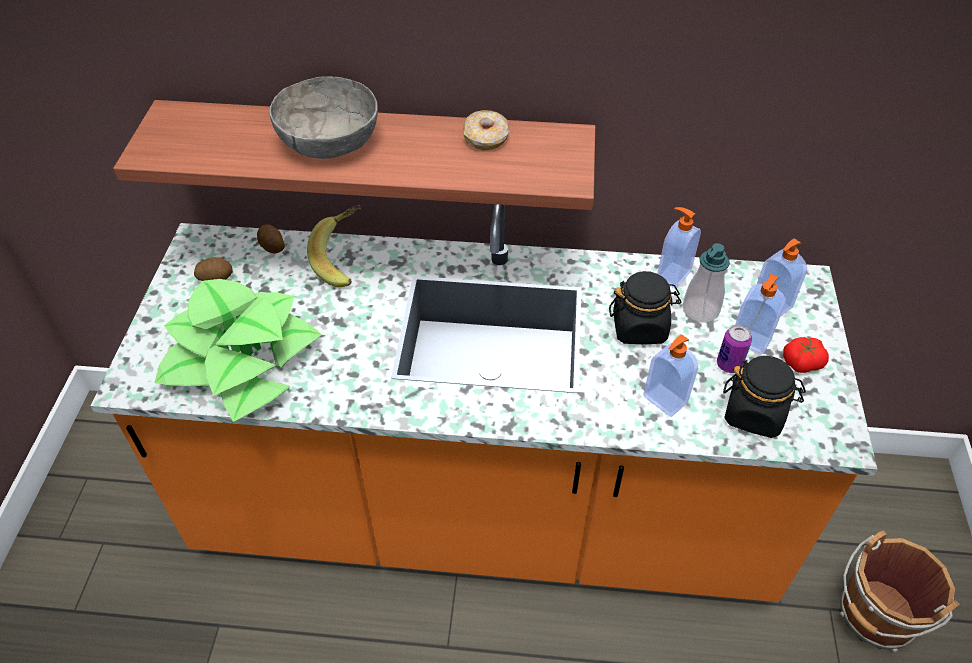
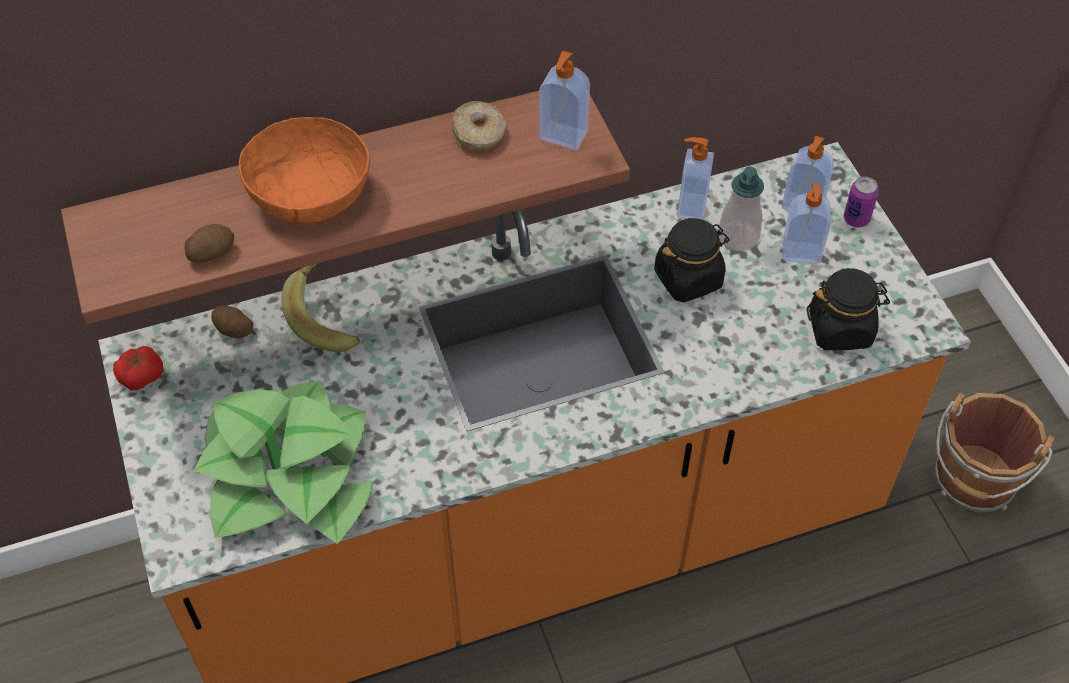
camera: 25 degrees left, 5 degrees up
potato [194,257,233,281] -> potato moved to [185,224,234,263]
grey bowl [269,76,378,159] -> orange bowl [239,117,370,223]
soap dispenser [643,334,698,417] -> soap dispenser moved to [539,51,590,150]
can [717,325,752,373] -> can moved to [844,177,879,227]
tomato [783,337,829,373] -> tomato moved to [113,346,163,390]

